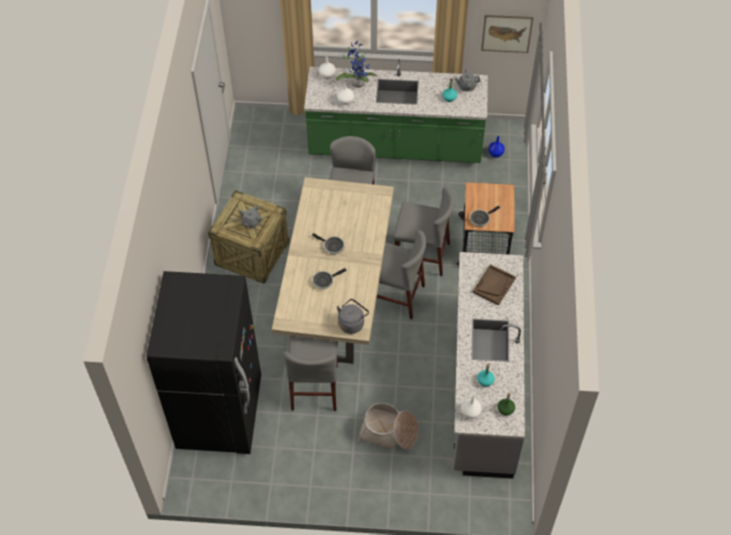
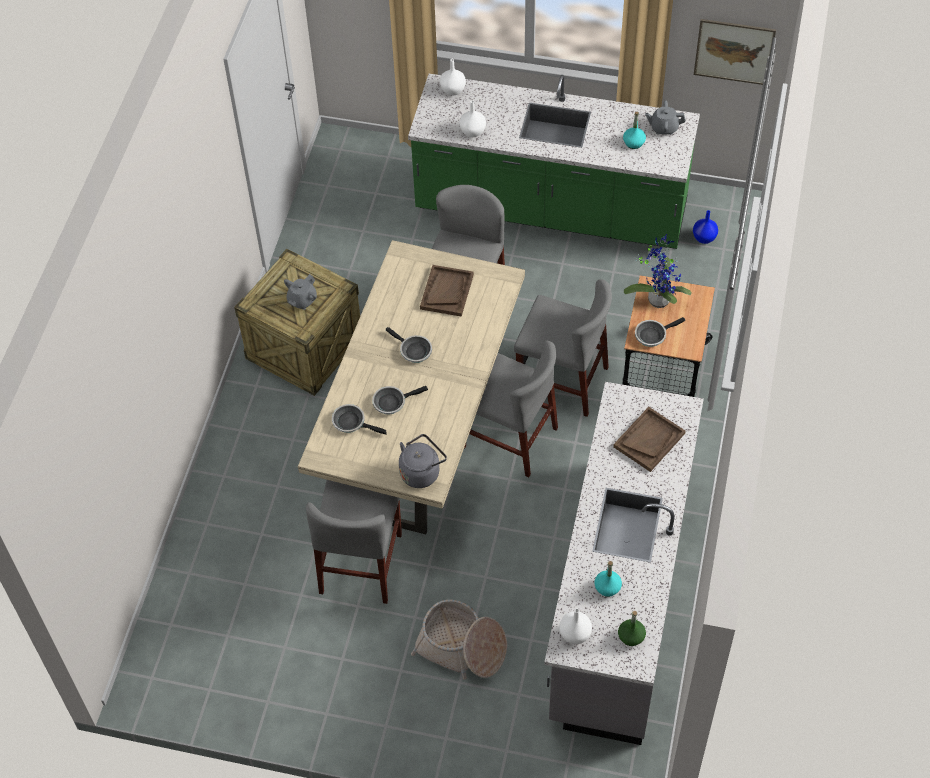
camera: 10 degrees right, 0 degrees up
black fridge [146,271,261,454] -> none
potted plant [336,40,377,88] -> potted plant moved to [624,234,691,308]
none -> frying pan [332,404,387,435]
none -> brown tray [420,265,474,317]

